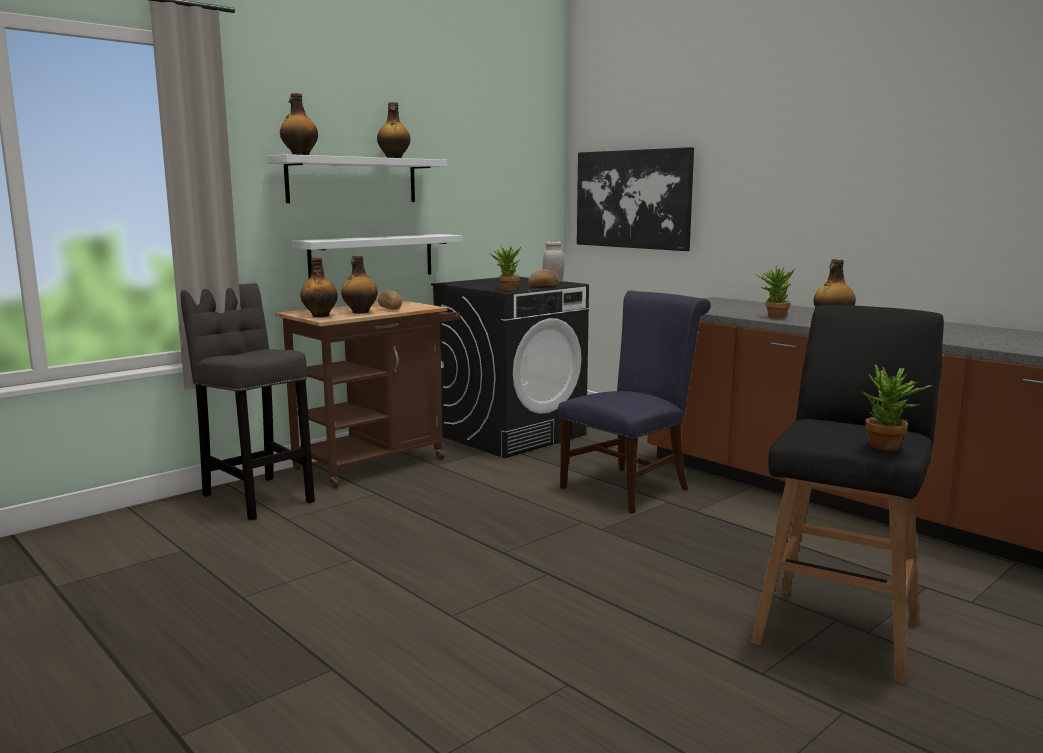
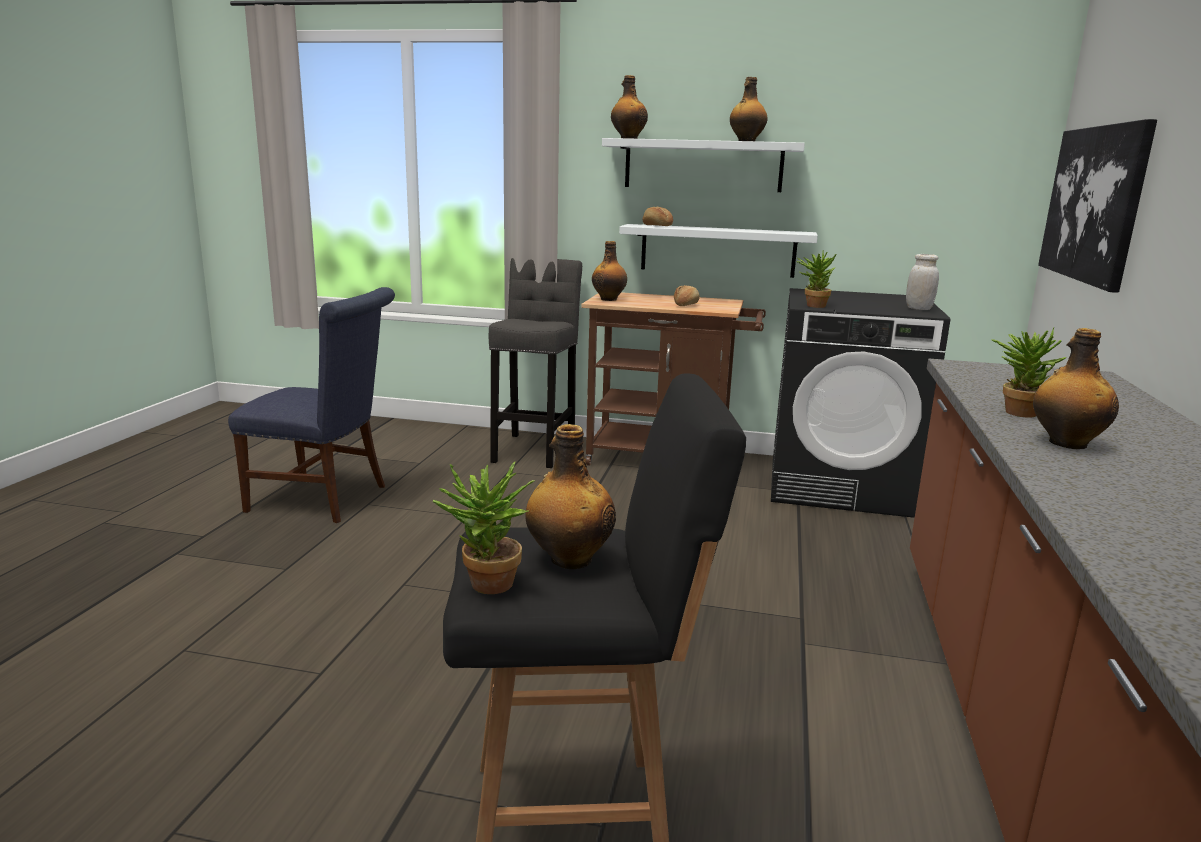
camera: 55 degrees right, 5 degrees up
bottle [341,255,378,314] -> bottle moved to [525,424,616,569]
bread [528,269,559,287] -> bread moved to [642,207,673,226]
blue chair [558,291,711,514] -> blue chair moved to [228,287,395,523]

